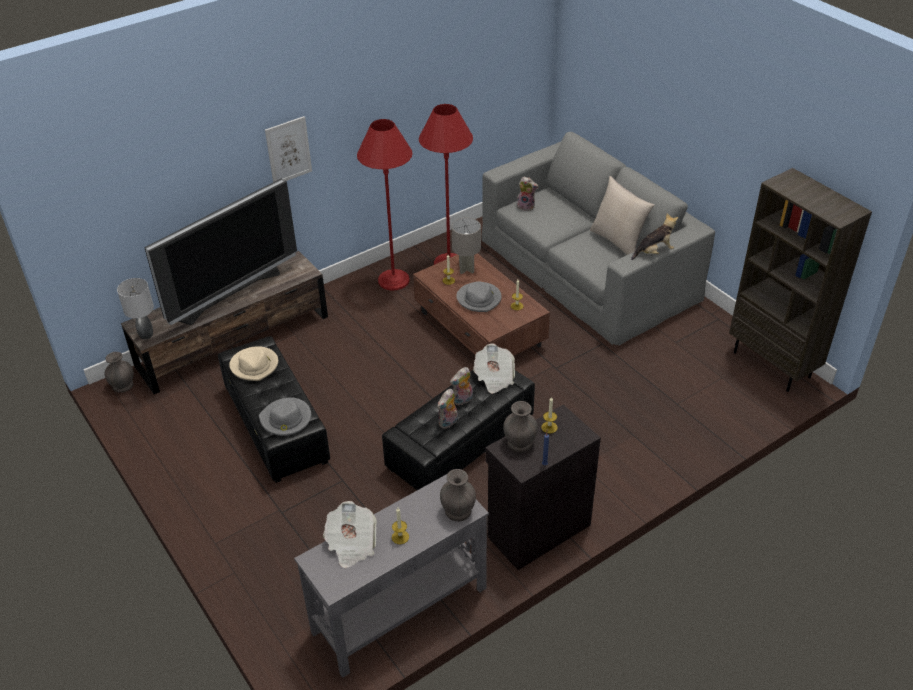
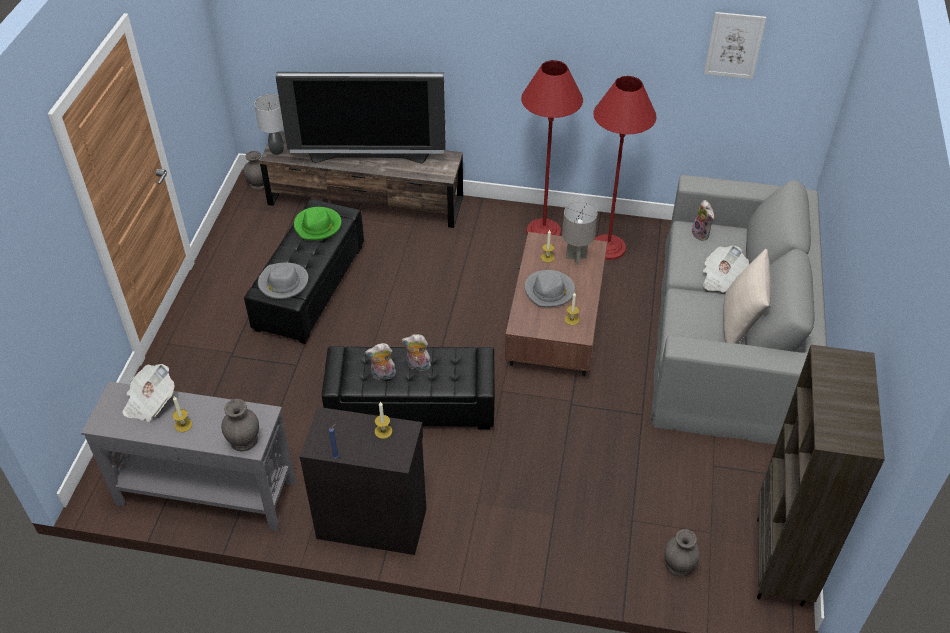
camera: 45 degrees right, 5 degrees up
beige hat [229,346,278,381] -> green hat [294,207,342,240]
picture [265,116,312,182] -> picture moved to [704,12,766,79]
newspaper [473,344,515,394] -> newspaper moved to [703,246,749,292]
grey vase [503,401,538,452] -> grey vase moved to [664,529,700,577]
plush toy [631,213,678,260] -> none

